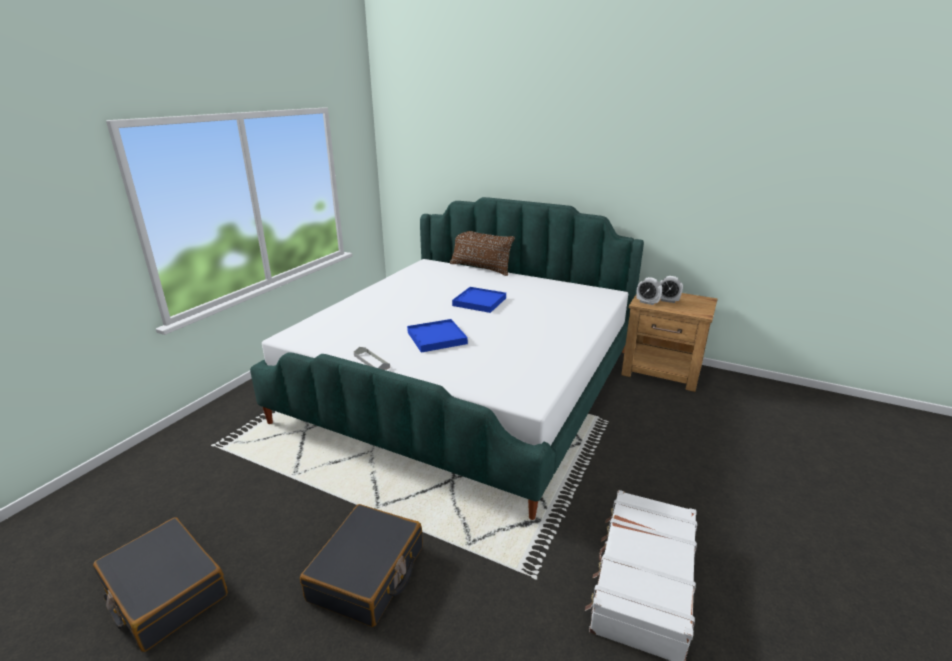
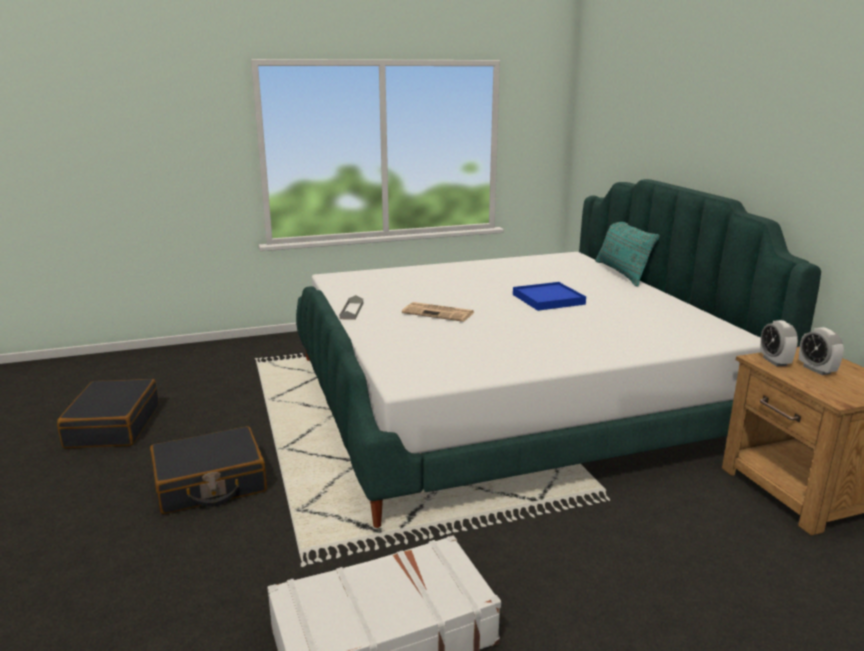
camera: 45 degrees right, 5 degrees down
blue tray [407,319,468,353] -> newspaper [402,302,474,322]
brown pillow [450,231,515,276] -> turquoise pillow [595,222,660,287]

